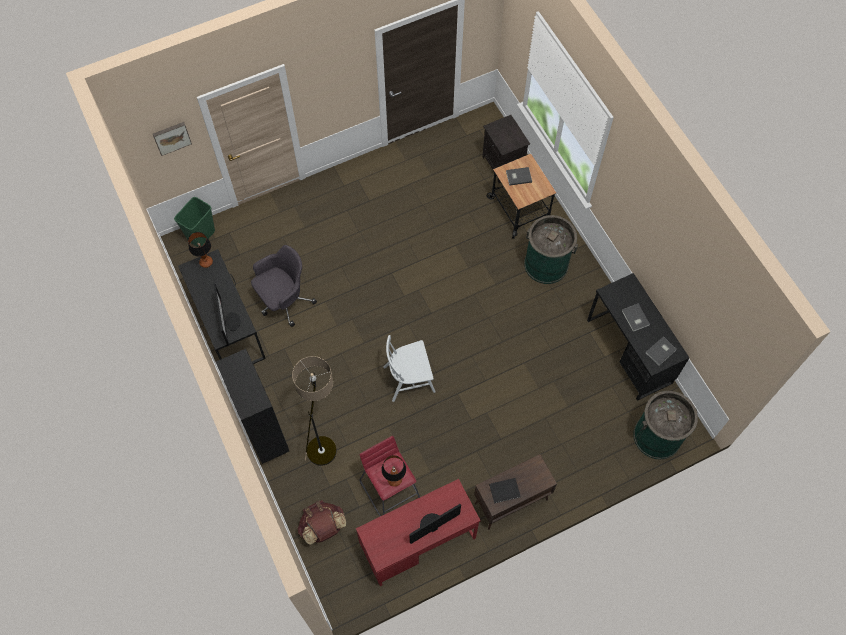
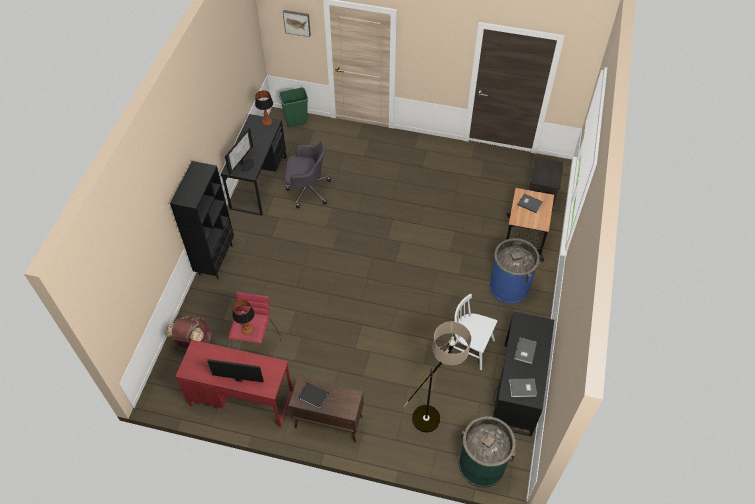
camera: 40 degrees right, 10 degrees down
floor lamp [292,356,337,466] -> floor lamp moved to [403,321,471,432]
white chair [383,335,436,402] -> white chair moved to [445,294,497,370]
green trash can [524,215,578,284] -> blue trash can [489,238,540,304]

